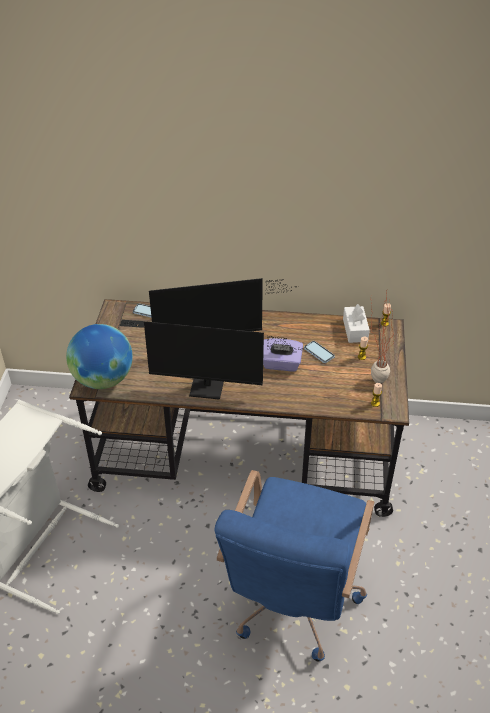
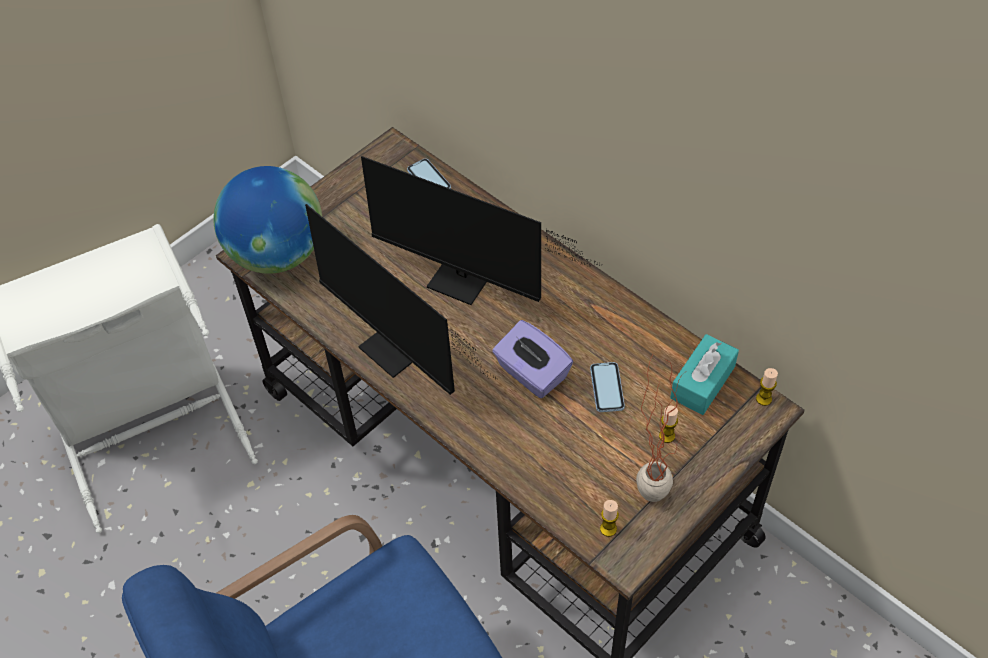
camera: 40 degrees right, 10 degrees up
white tissue box [343,304,370,343] -> turquoise tissue box [670,334,739,415]

